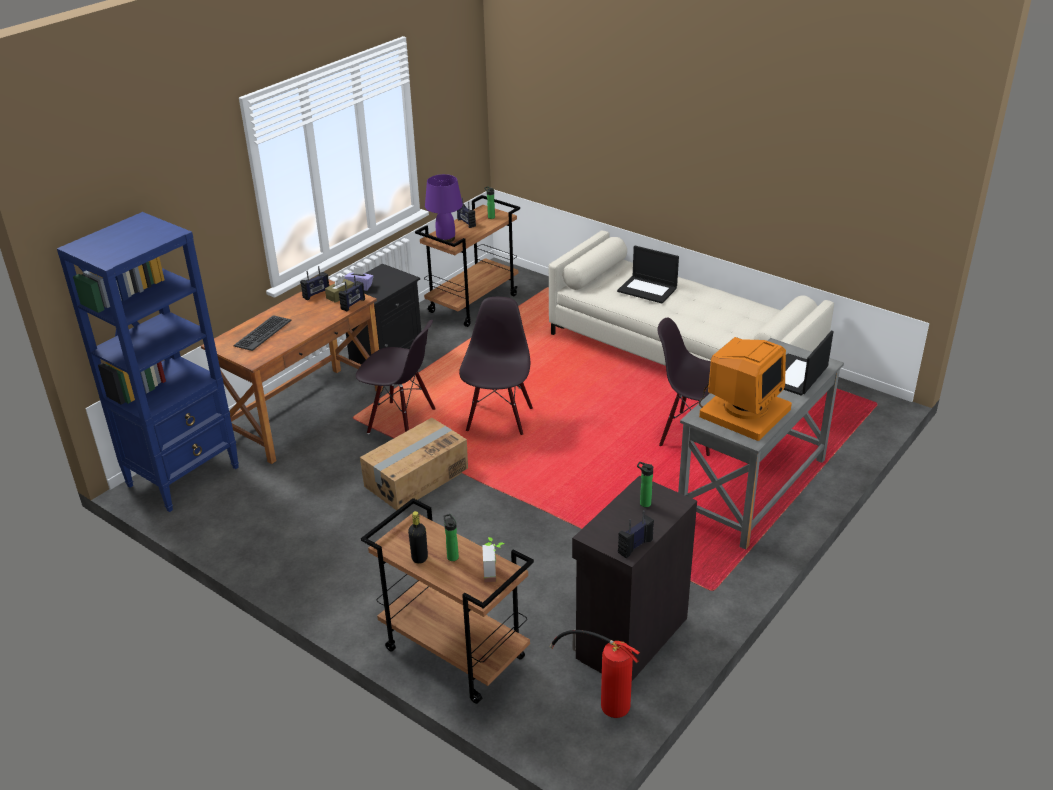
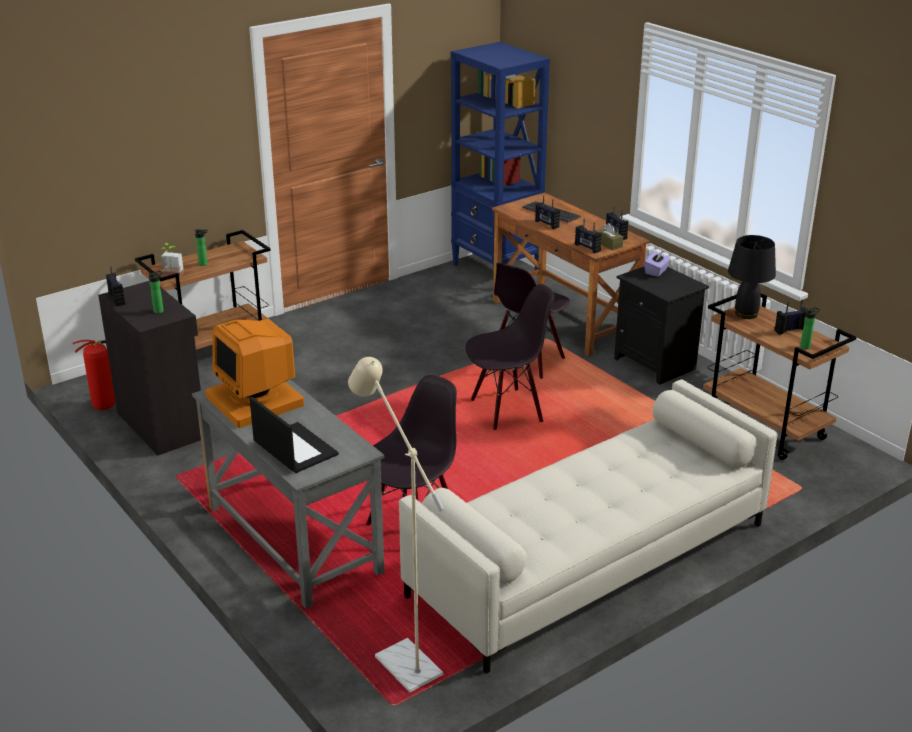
camera: 105 degrees right, 5 degrees down
cardboard box [360,418,468,510] -> none
black bottle [408,511,428,564] -> none
purple table lamp [425,174,463,242] -> black table lamp [728,235,776,319]
black chair [459,297,533,435] -> black chair turned 45 degrees counterclockwise [466,284,554,430]
laptop [617,246,679,303] -> none
none -> beige floor lamp [348,357,444,692]
none -> radio [535,196,560,229]

